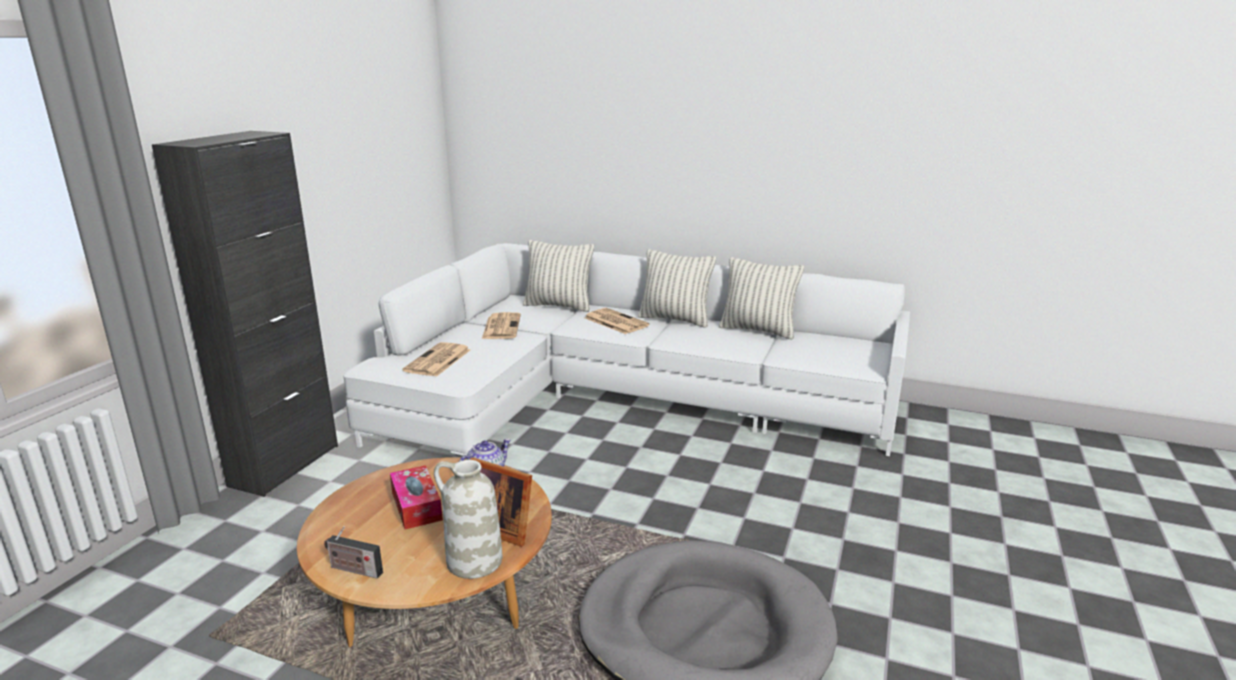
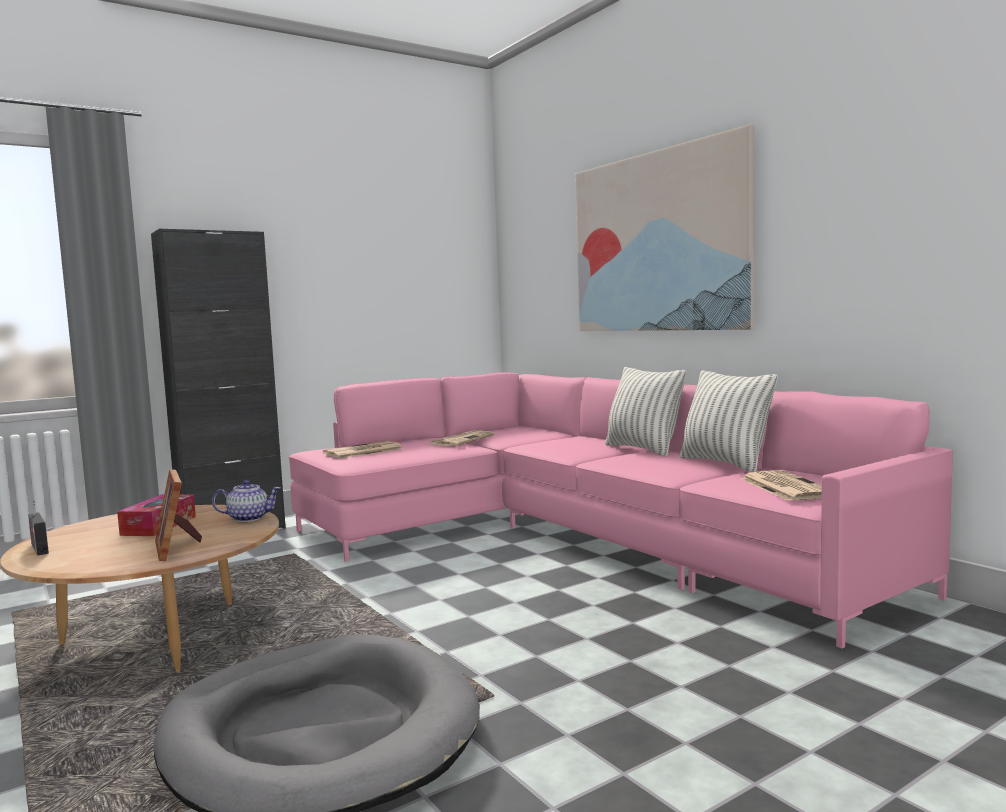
camera: 35 degrees right, 15 degrees down
white sofa [343,243,910,456] -> pink sofa [289,372,953,649]
white vase [434,460,502,579] -> none
pillow [523,240,594,312] -> none
newspaper [584,308,650,334] -> newspaper moved to [741,470,822,501]
none -> picture [575,125,754,331]

